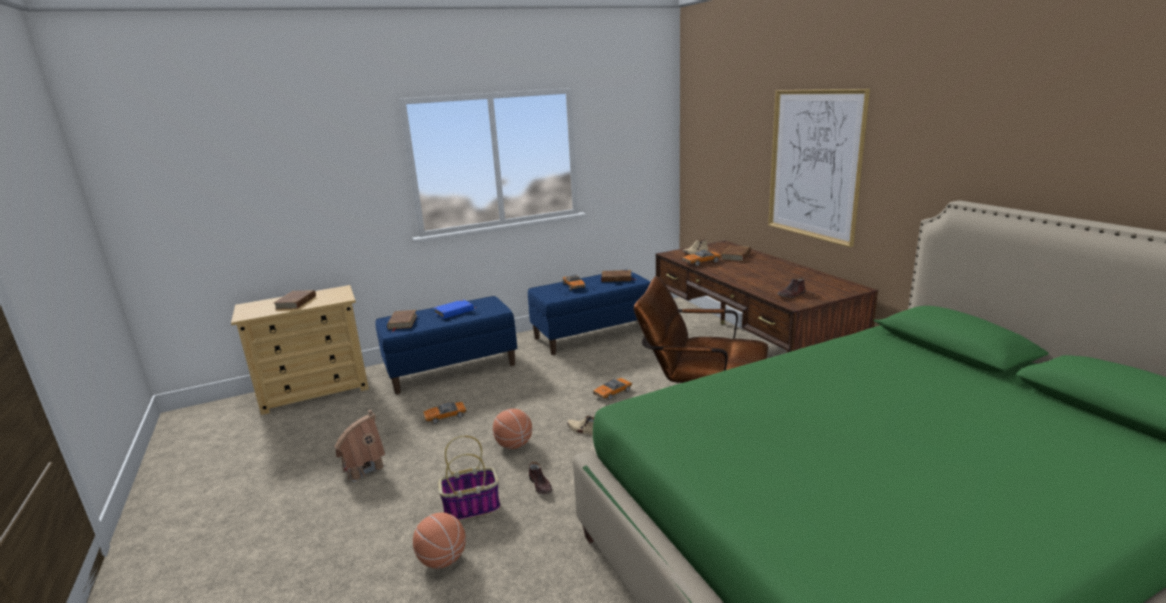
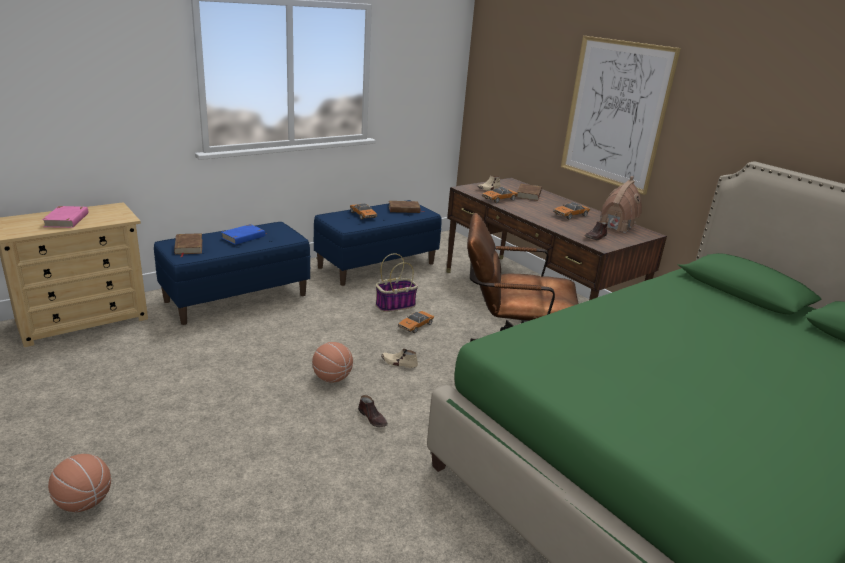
camera: 15 degrees left, 5 degrees up
brown book [274,290,316,309] -> pink book [42,206,88,228]
toy house [334,410,386,482] -> toy house moved to [600,176,642,233]
basketball [413,512,466,569] -> basketball moved to [48,454,111,512]
toy car [423,402,466,424] -> toy car moved to [553,202,590,219]
basket [438,436,500,521] -> basket moved to [376,253,418,312]

